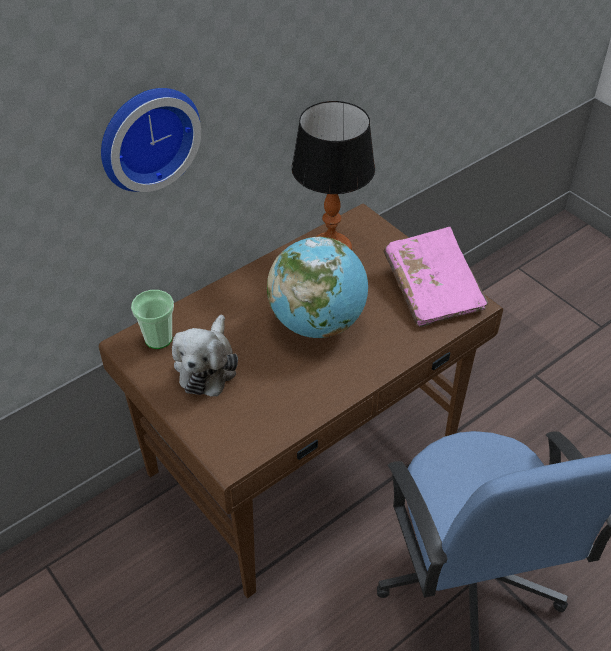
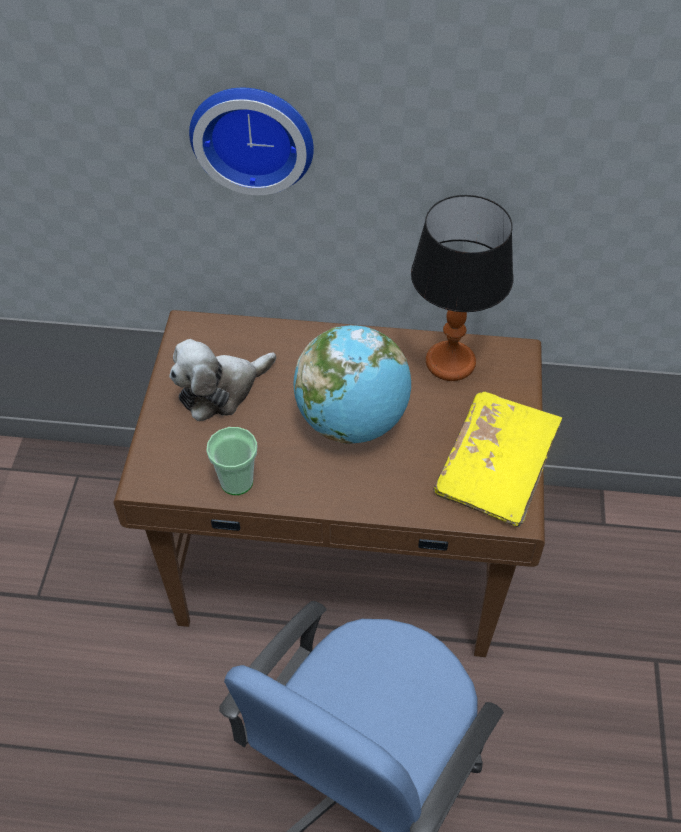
camera: 45 degrees right, 5 degrees up
cup [131,290,174,349] -> cup moved to [206,427,257,495]
pink book [383,227,488,327] -> yellow book [433,392,562,527]

